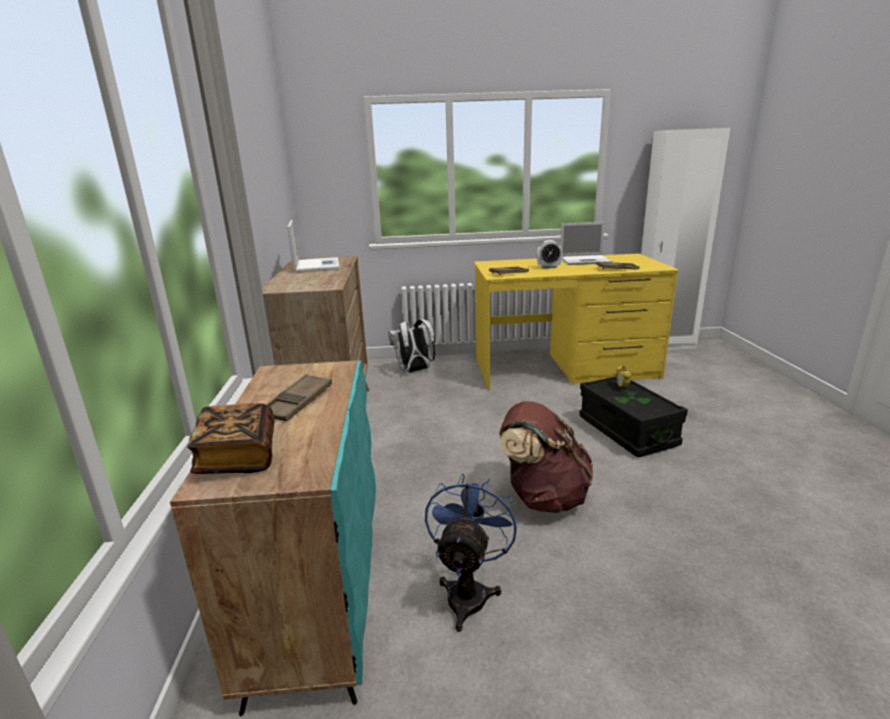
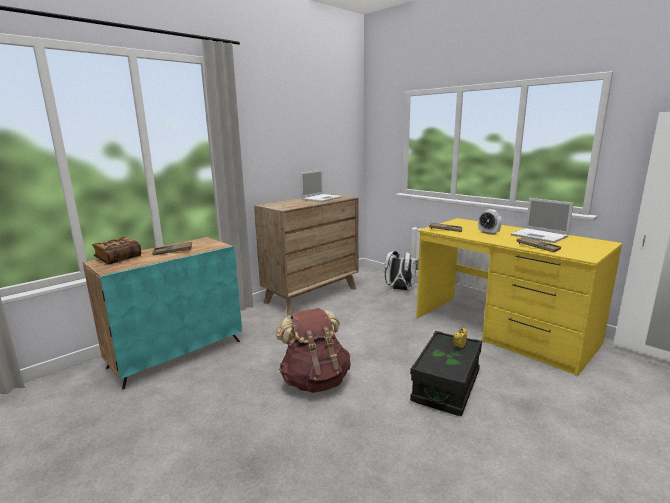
camera: 50 degrees right, 5 degrees down
blue fan [425,474,518,632] -> none

